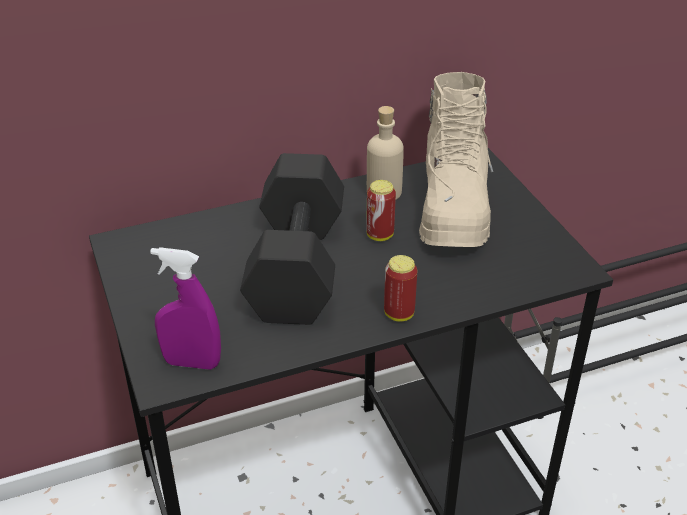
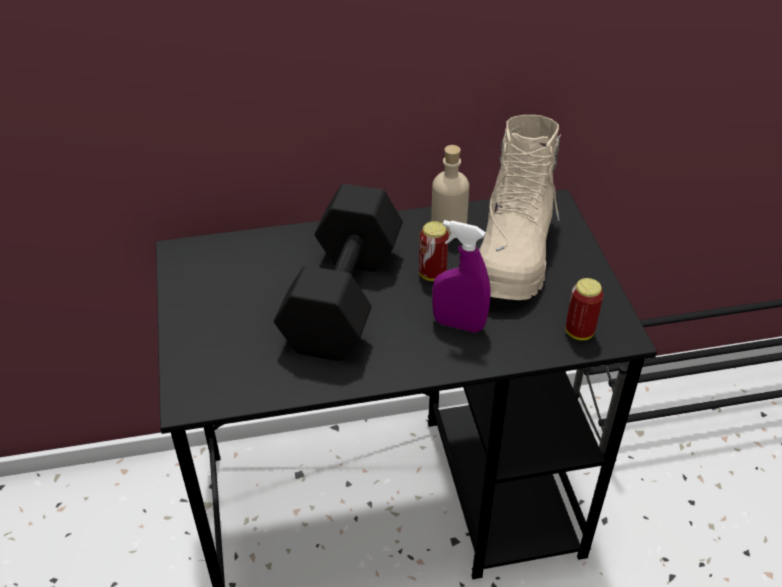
camera: 10 degrees right, 5 degrees up
purple spray bottle [150,247,221,370] -> purple spray bottle moved to [432,220,491,333]
can [384,255,417,322] -> can moved to [566,278,603,340]

